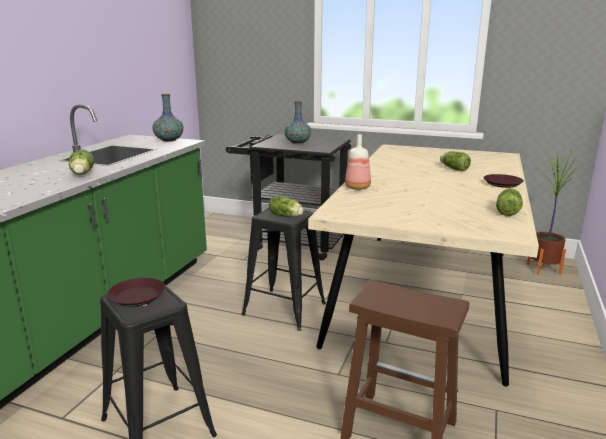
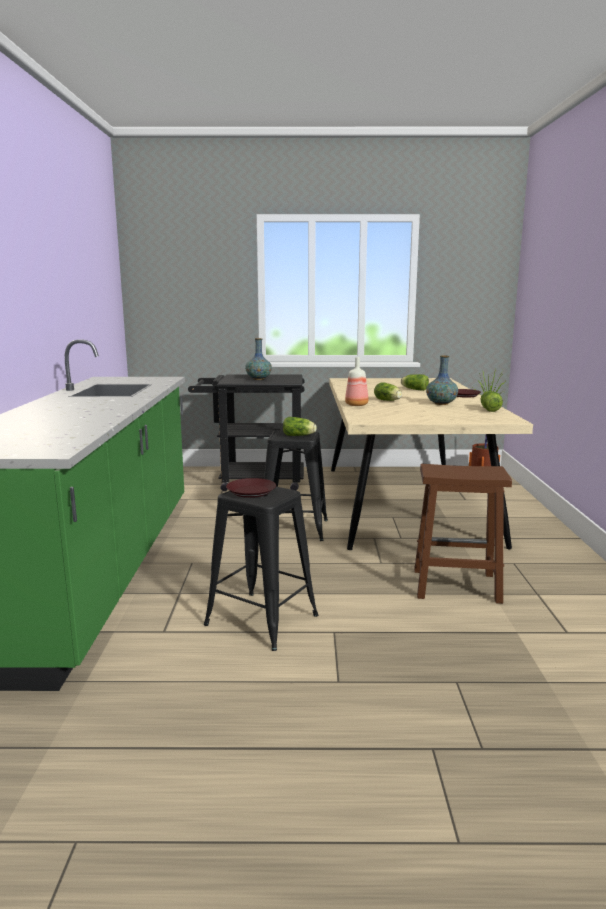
camera: 20 degrees left, 5 degrees down
lettuce [69,150,94,175] -> lettuce moved to [374,382,402,401]
vase [152,94,183,142] -> vase moved to [426,355,458,405]

